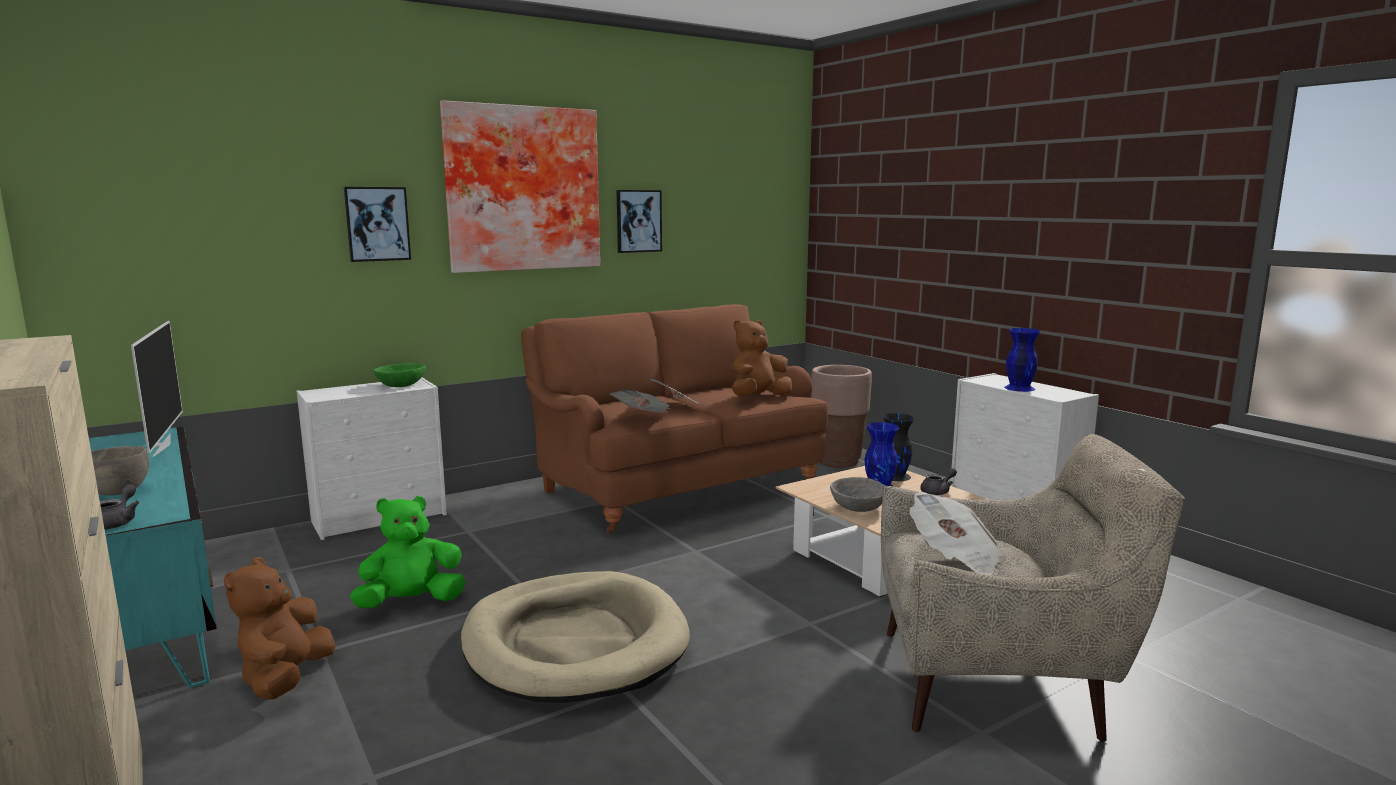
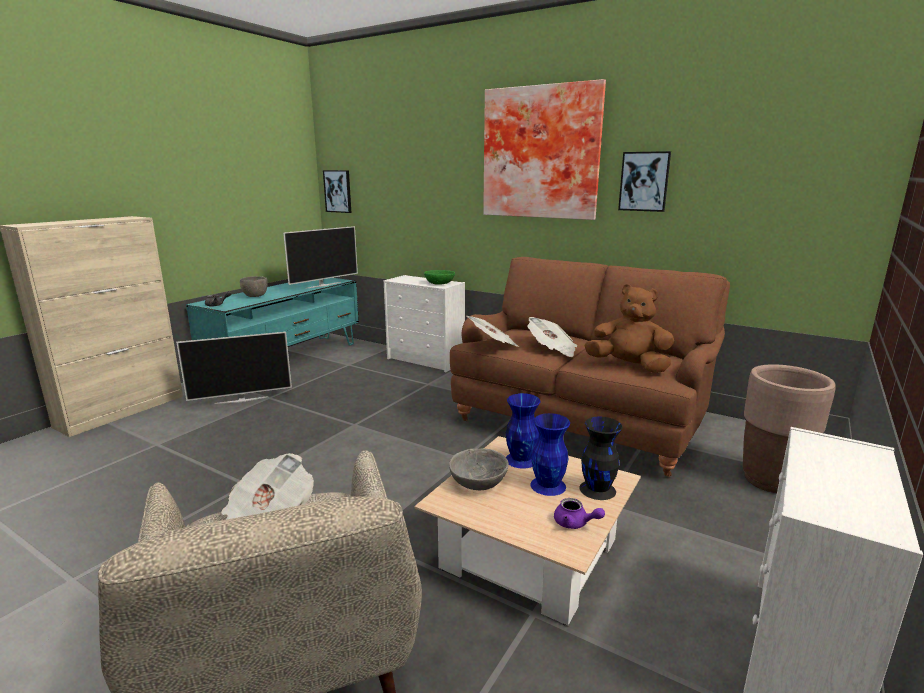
camera: 65 degrees right, 5 degrees up
brown plush toy [224,557,336,700] -> television [176,332,292,404]
picture [344,187,411,262] -> picture moved to [323,170,351,213]
green plush toy [350,496,465,608] -> none
beige dog bed [461,571,690,703] -> none
grey teapot [920,468,957,495] -> purple teapot [554,498,605,529]
blue vase [1004,328,1040,392] -> blue vase moved to [506,393,540,468]

